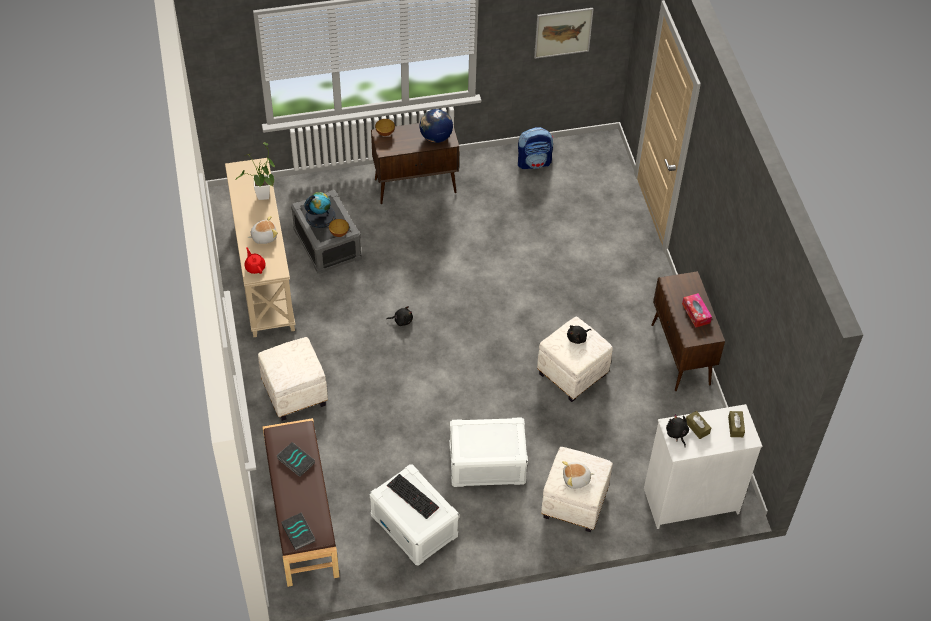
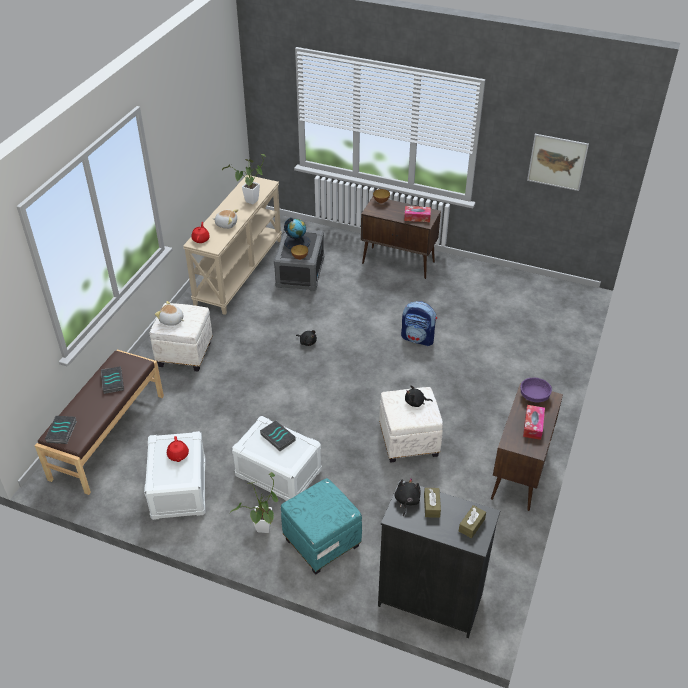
camera: 35 degrees right, 10 degrees down
keyboard [387,474,439,519] -> red teapot [167,436,189,462]
globe [420,109,453,143] -> tissue box [404,206,431,222]
backpack [518,127,553,169] -> backpack moved to [401,301,437,346]
white ottoman [541,447,613,532] -> turquoise ottoman [281,478,362,575]
plush toy [562,461,594,489] -> plush toy moved to [155,301,184,326]
white dresser [644,404,762,529] -> black dresser [378,480,500,638]
none -> potted plant [230,472,279,533]
none -> book [260,421,296,451]
none -> purple bowl [520,378,552,402]

